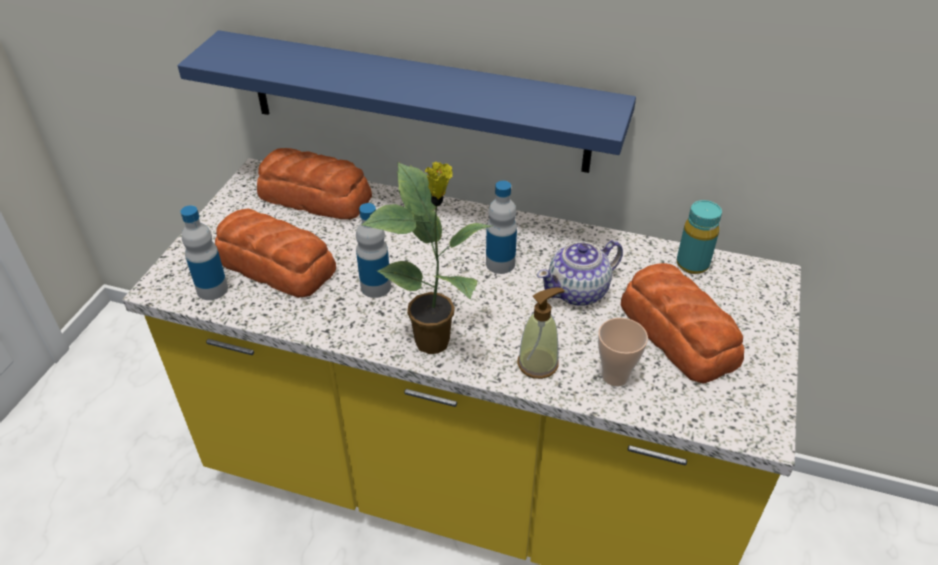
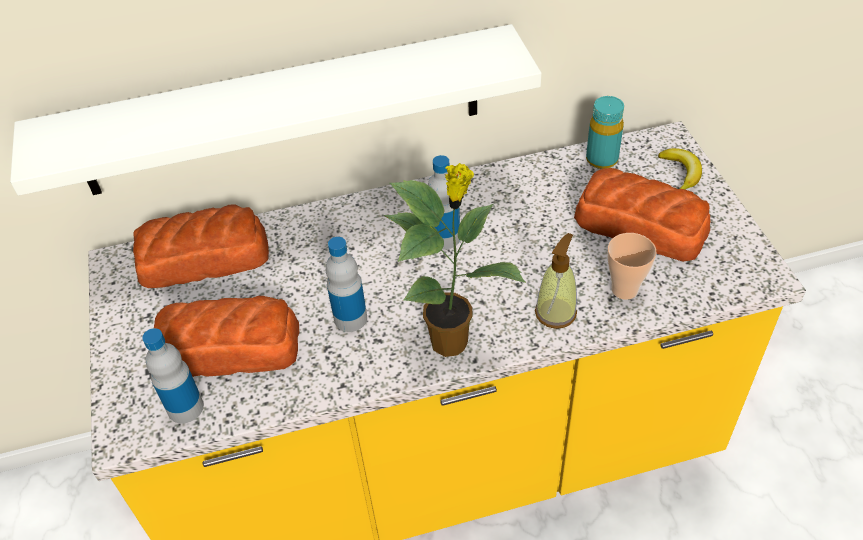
camera: 30 degrees left, 5 degrees up
blue shelf [178,30,636,173] -> white shelf [10,24,541,196]
teapot [537,240,623,306] -> none
none -> banana [658,148,702,189]

